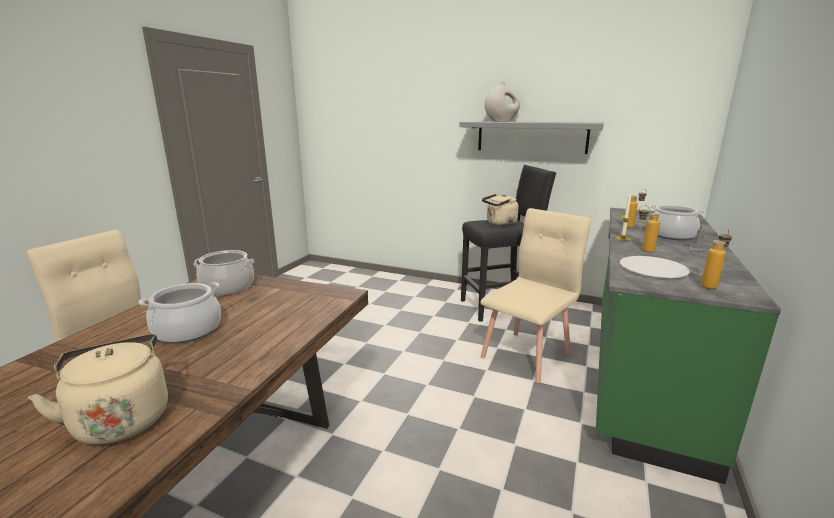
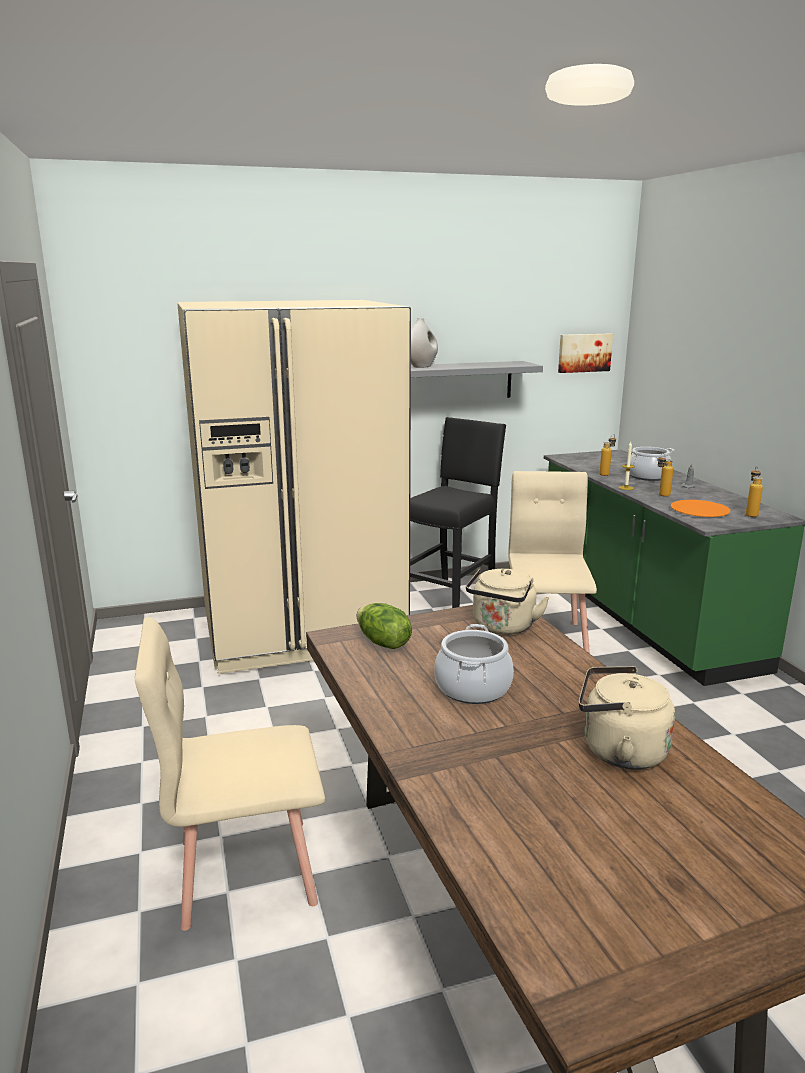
camera: 40 degrees left, 0 degrees up
cooking pot [193,250,255,295] -> lettuce [357,603,412,649]
beige kettle [482,194,519,226] -> beige kettle moved to [466,569,550,635]
white plate [620,256,690,278] -> orange plate [670,500,730,517]
none -> beige fridge [177,300,411,674]
none -> picture [558,334,613,373]

